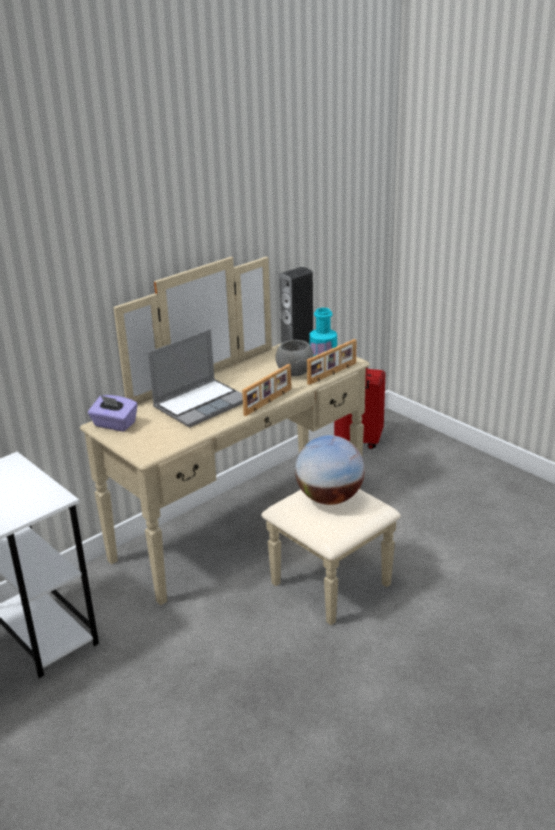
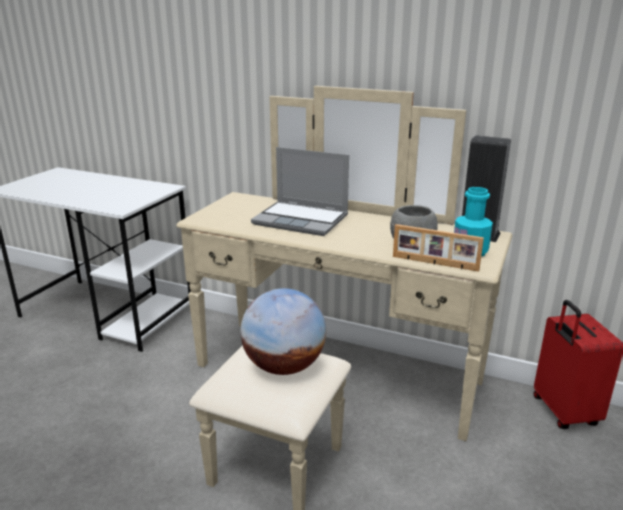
camera: 65 degrees right, 5 degrees down
purple tissue box [88,395,138,432] -> none
picture frame [242,364,291,416] -> none

